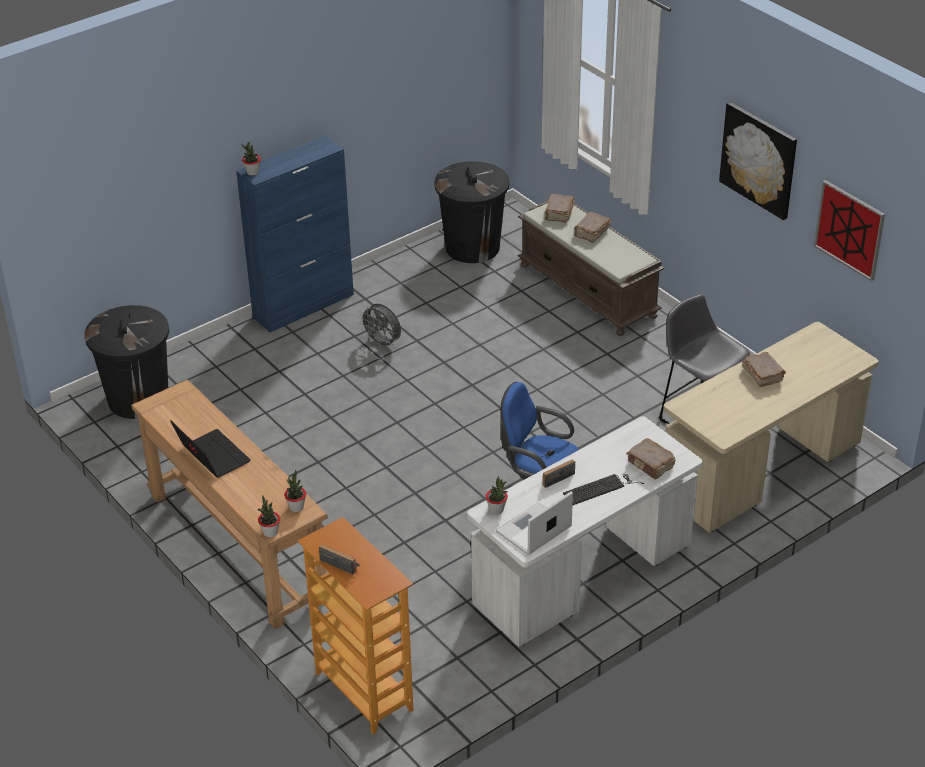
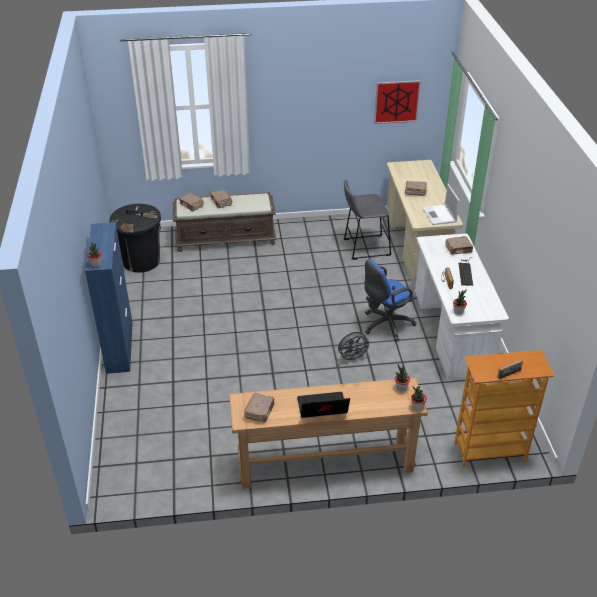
camera: 60 degrees left, 0 degrees up
black trash can [84,305,169,419] -> none
grey fan [359,304,401,349] -> grey fan moved to [338,332,372,363]
laptop [496,492,573,555] -> laptop moved to [422,184,460,225]
picture [719,102,797,220] -> none
none -> brown book [244,393,275,422]

